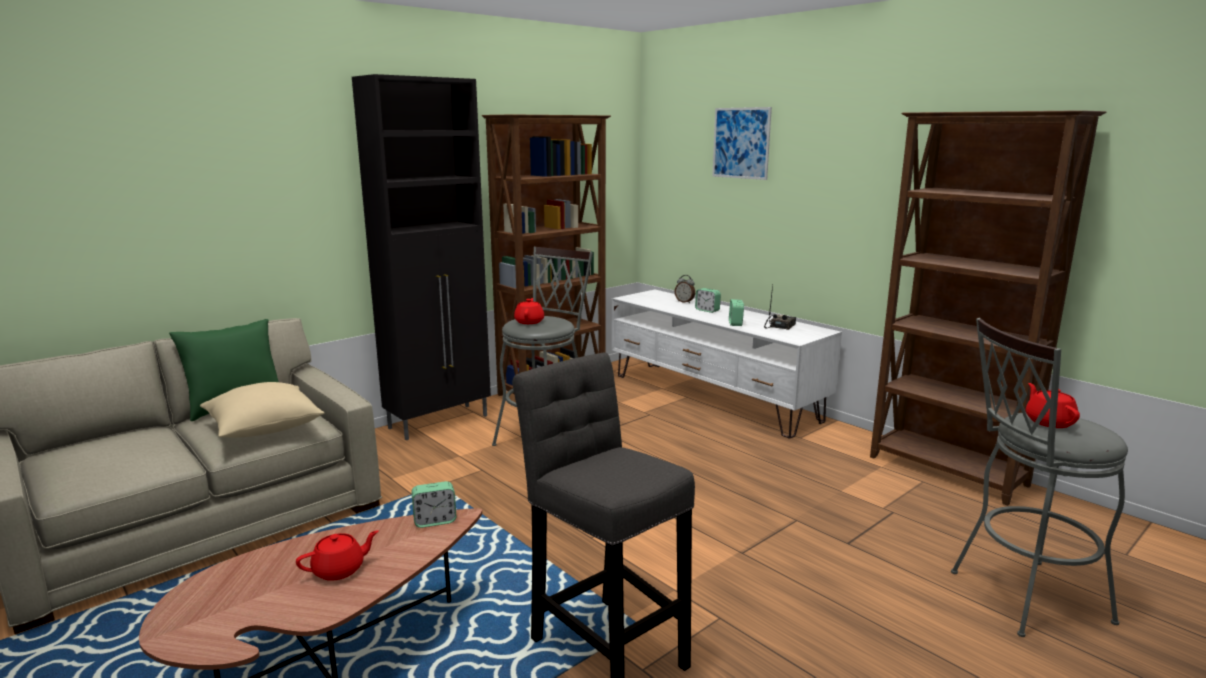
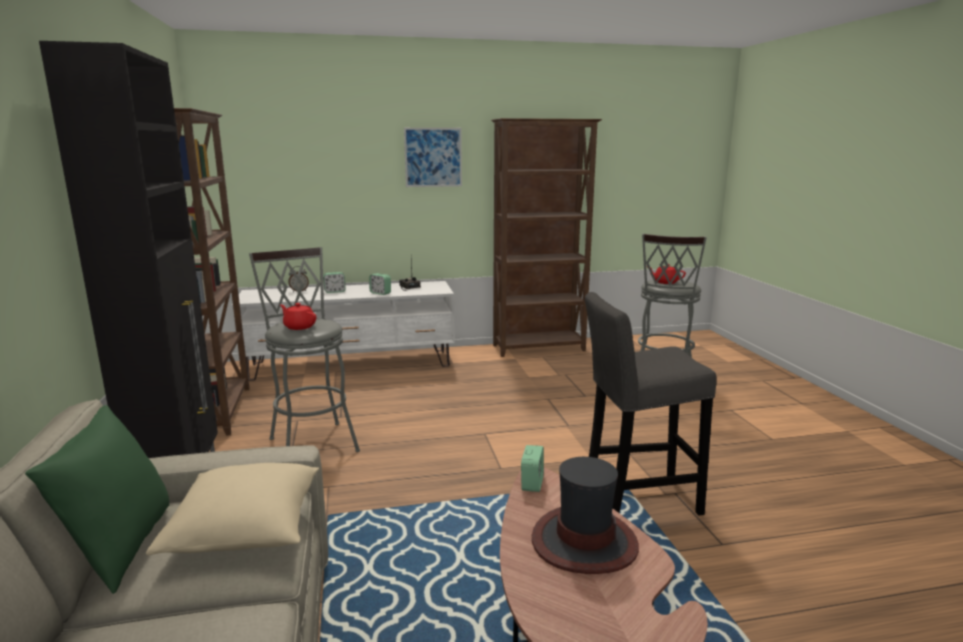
camera: 60 degrees left, 0 degrees up
red teapot [296,530,379,581] -> hat [532,457,639,574]
picture [712,107,772,180] -> picture moved to [404,128,462,187]

